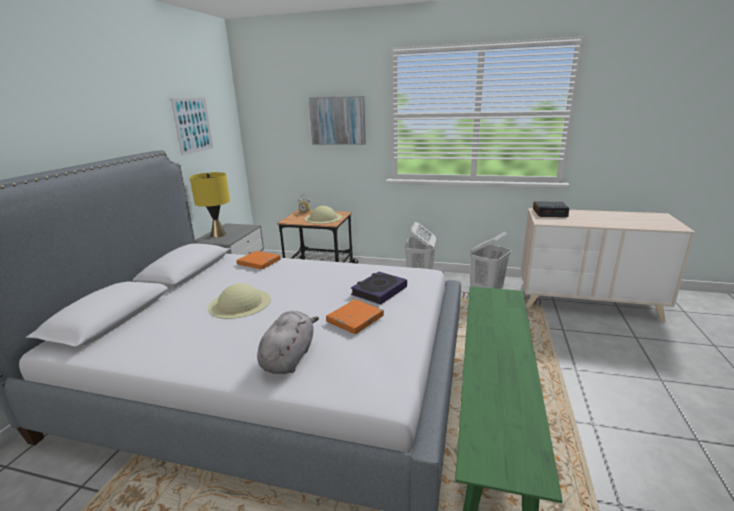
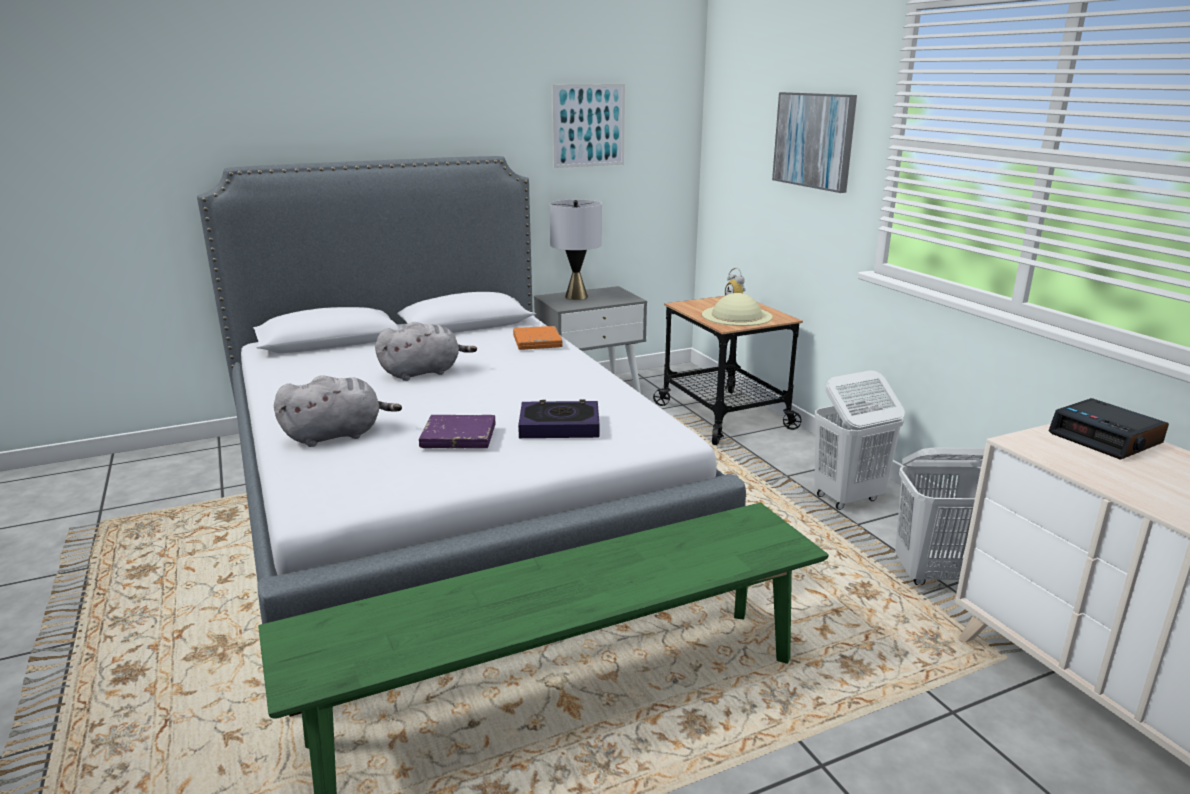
camera: 50 degrees right, 0 degrees up
yellow table lamp [190,172,230,237] -> grey table lamp [549,200,602,300]
beige hat [208,283,271,319] -> grey plush toy [375,322,477,381]
orange book [326,299,384,334] -> purple book [419,415,495,448]

